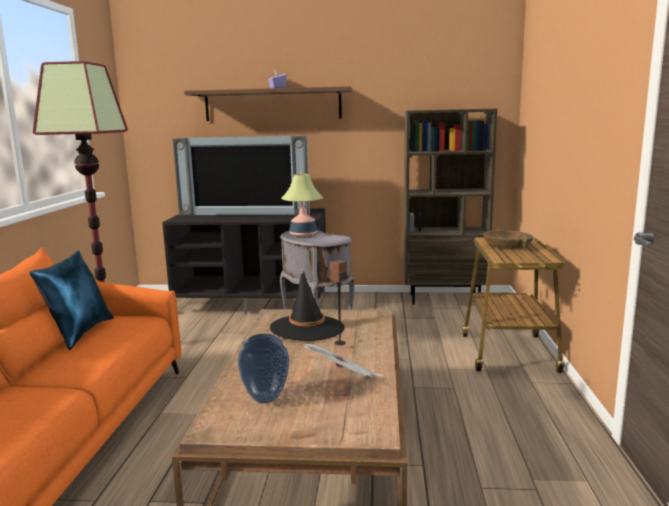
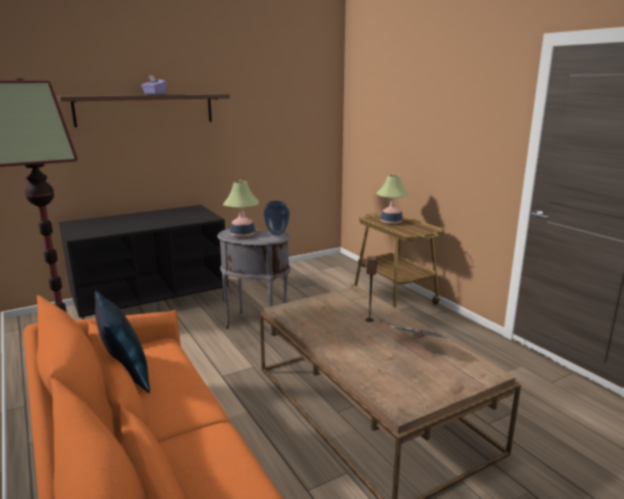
camera: 35 degrees left, 5 degrees up
television [173,136,310,215] -> none
vase [238,334,290,403] -> vase moved to [264,201,290,235]
black hat [270,272,345,341] -> none
brown bookcase [404,109,497,304] -> none
brown bowl [484,230,534,249] -> table lamp [376,174,410,224]

